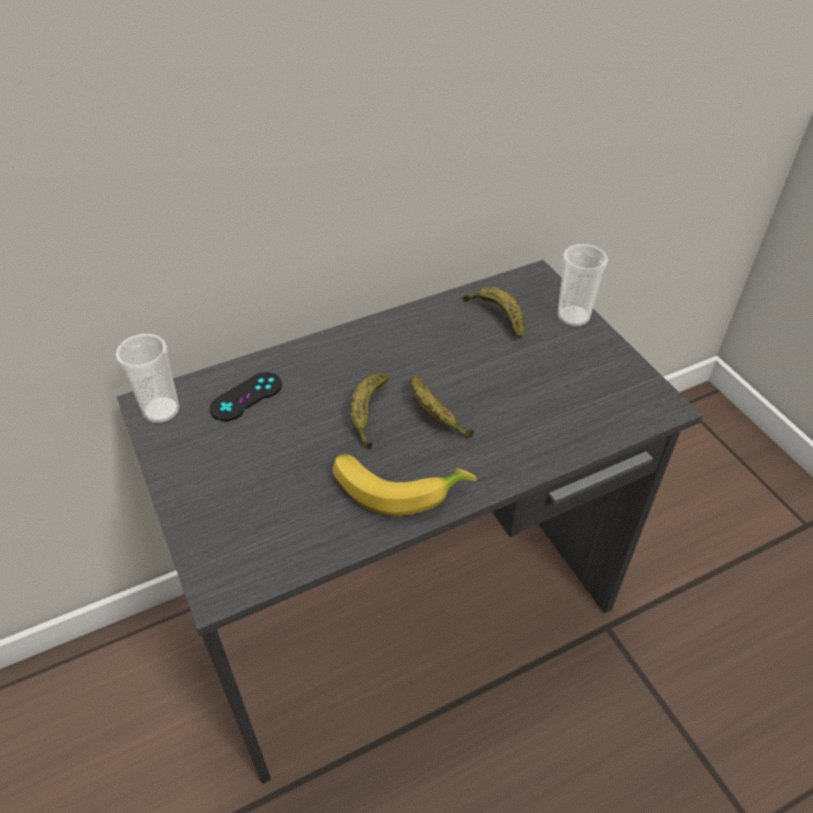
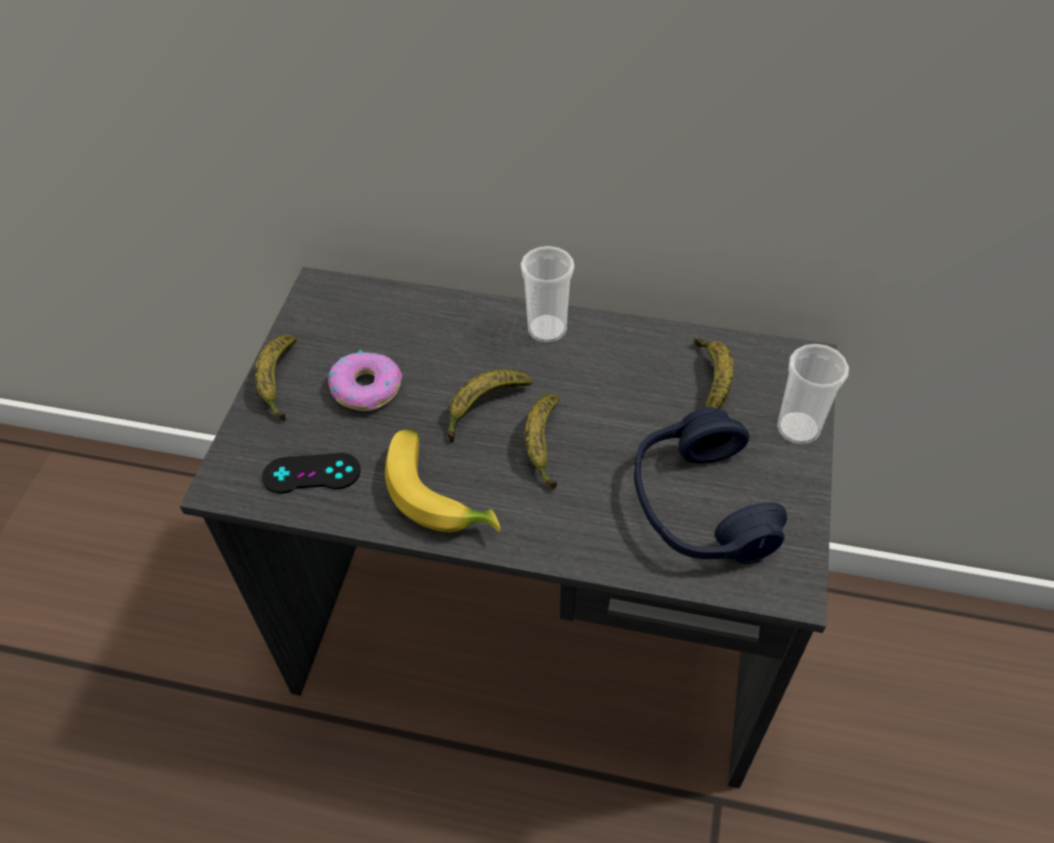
camera: 40 degrees right, 5 degrees up
cup [115,334,179,423] -> cup moved to [521,246,575,343]
black game controller [210,372,282,421] -> black game controller moved to [262,453,361,494]
none -> banana [255,335,297,422]
none -> donut [328,350,402,411]
none -> blue headphones [634,406,787,564]

